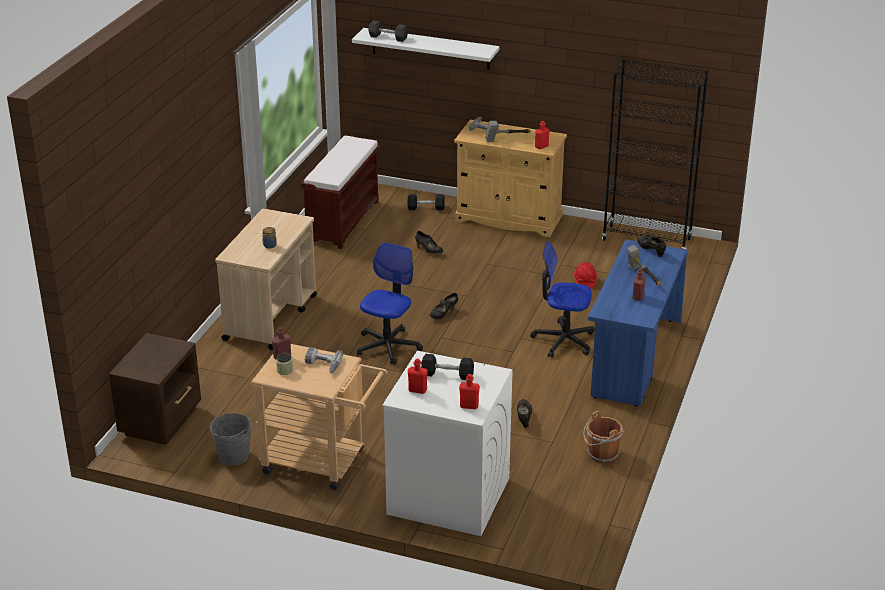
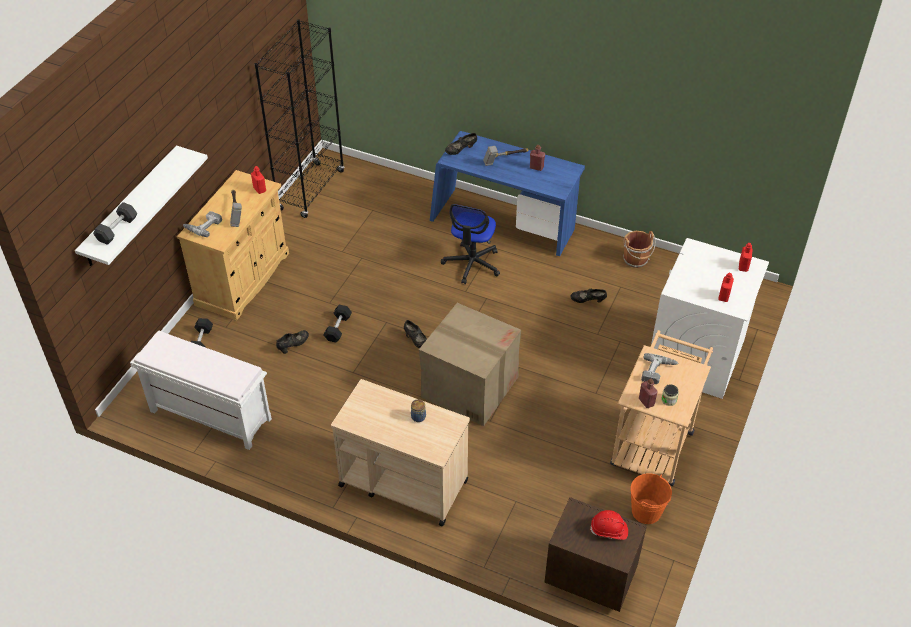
camera: 85 degrees left, 15 degrees up
grey bucket [210,413,252,466] -> orange bucket [630,473,672,524]
brown bench [301,136,380,249] -> white bench [130,331,272,450]
office chair [357,242,423,365] -> cardboard box [419,303,521,426]
black dumbbell [421,354,474,380] -> black dumbbell moved to [323,305,352,343]
red hard hat [574,262,597,289] -> red hard hat moved to [590,510,628,540]

